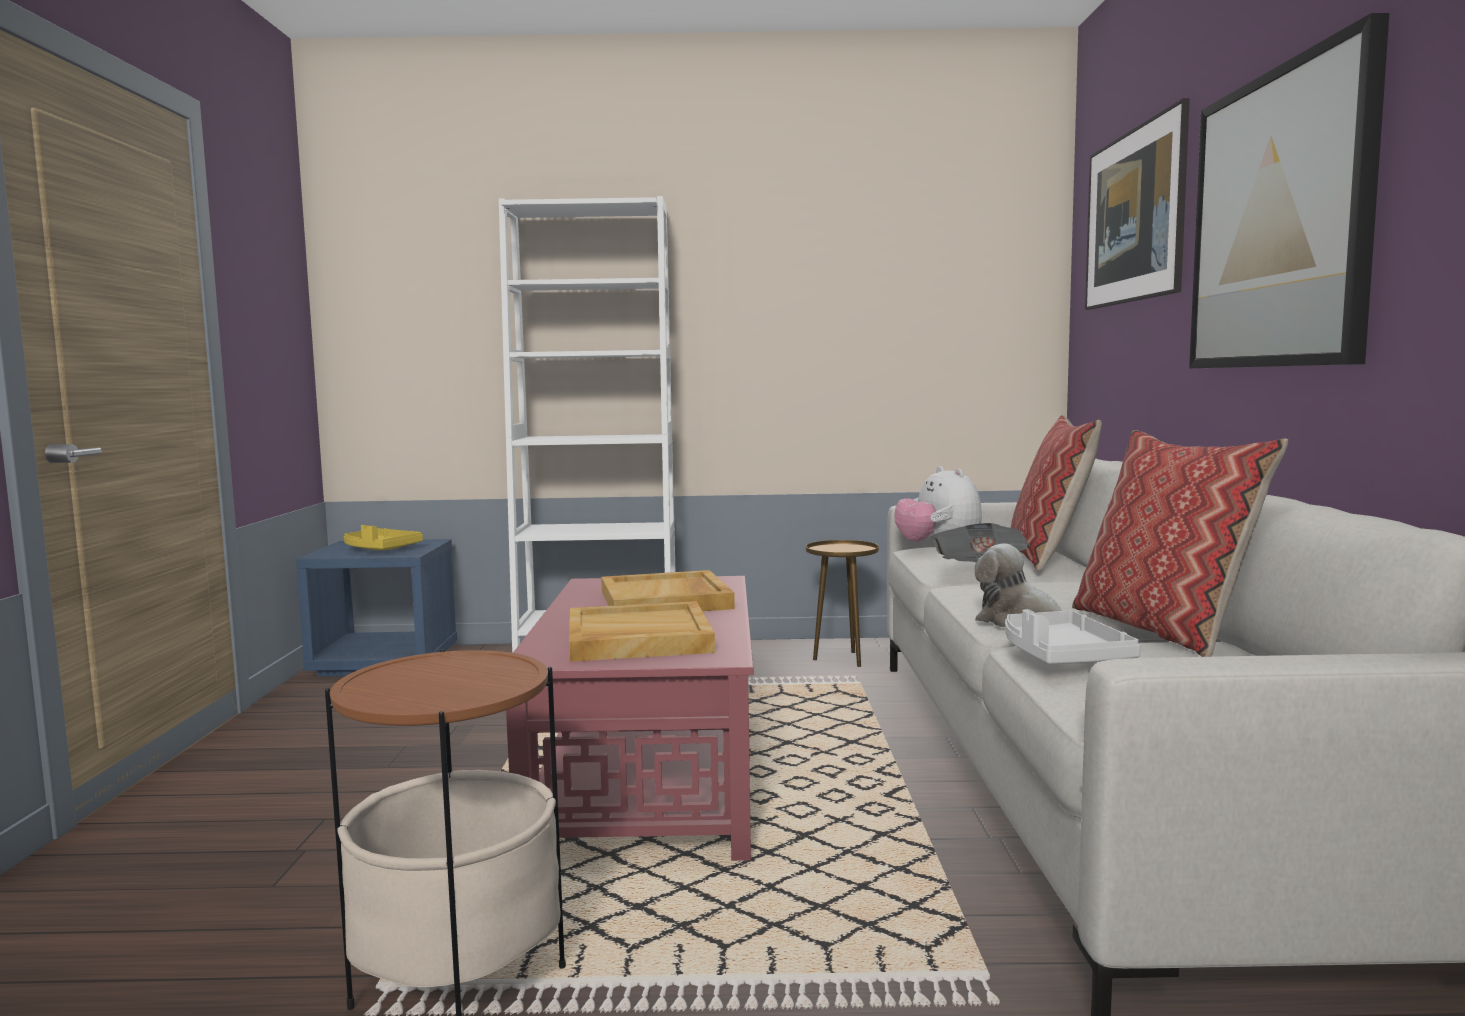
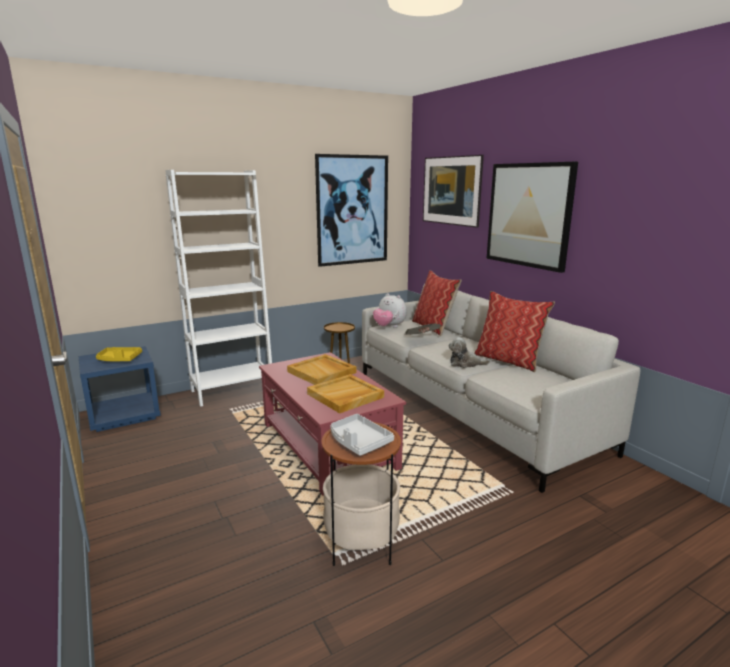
camera: 30 degrees left, 10 degrees up
grey tray [1005,609,1141,664] -> grey tray moved to [330,414,394,456]
none -> picture [315,154,388,267]

